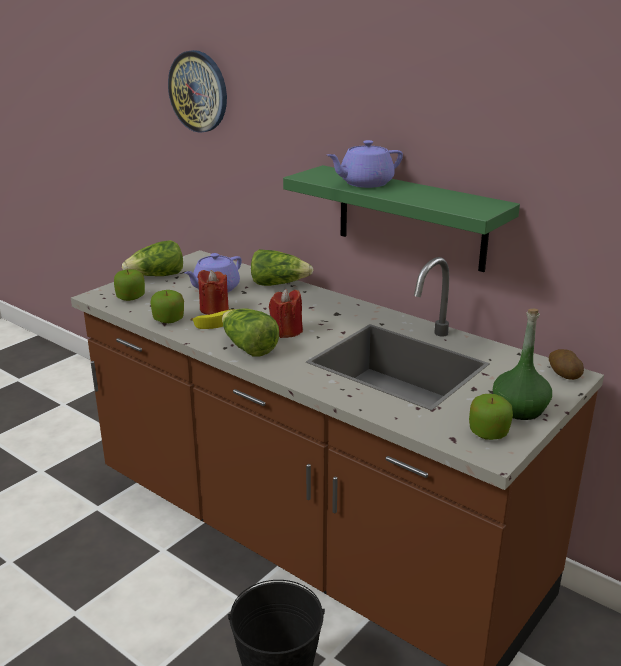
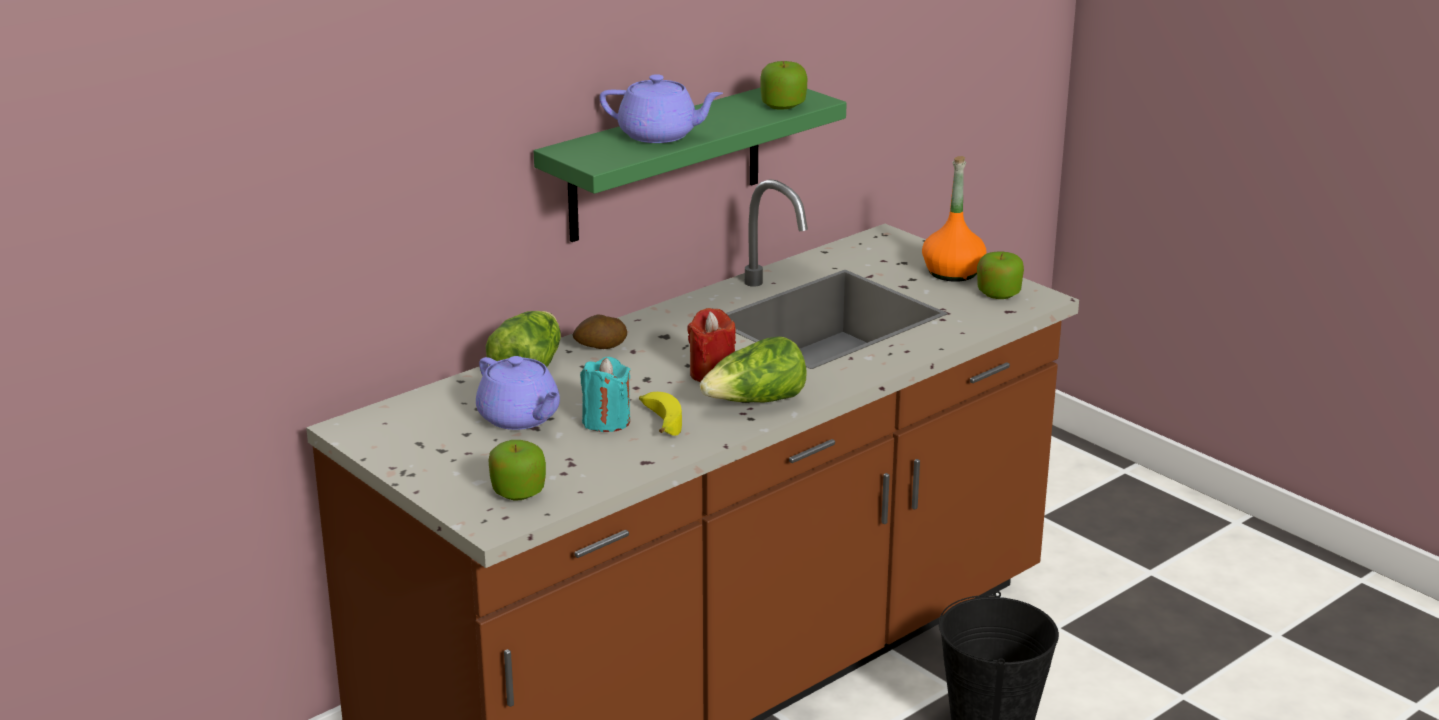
camera: 80 degrees left, 0 degrees up
lettuce [122,240,183,276] -> none
apple [150,290,184,323] -> apple moved to [760,61,807,109]
wall clock [168,50,227,133] -> none
red candle [197,270,229,315] -> turquoise candle [580,357,630,432]
purple teapot [327,140,403,188] -> purple teapot turned 60 degrees counterclockwise [599,74,723,143]
green bottle [493,309,552,420] -> orange bottle [922,156,986,282]
potato [549,349,584,380] -> potato moved to [573,315,627,349]

